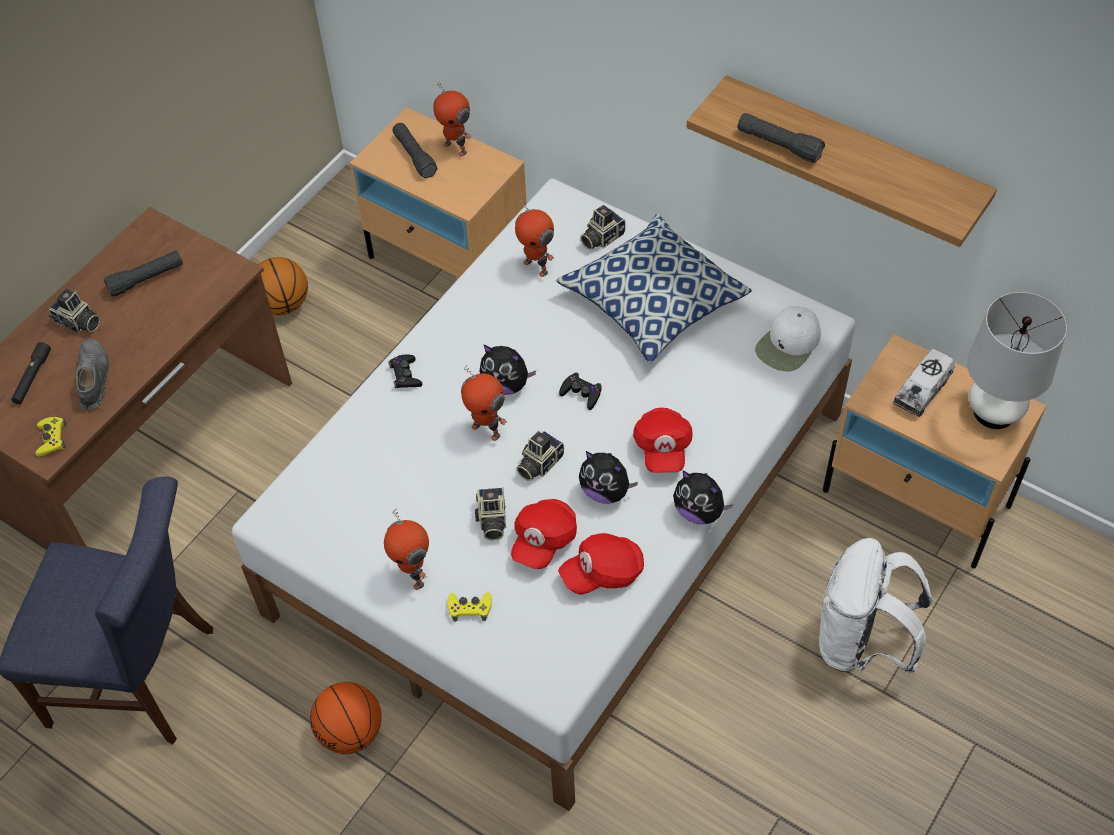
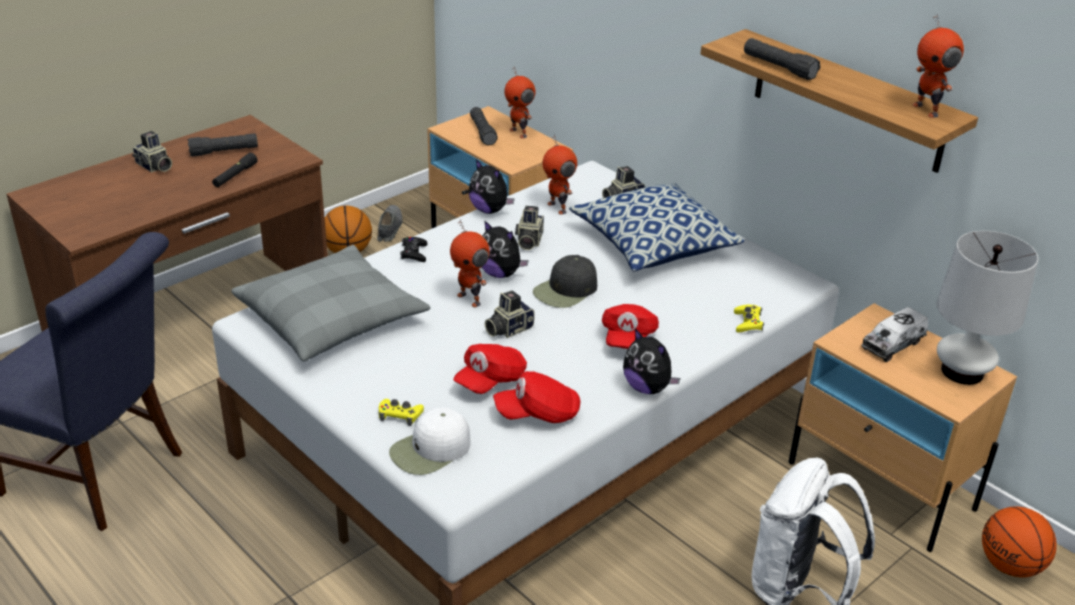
camera: 10 degrees right, 20 degrees down
black flashlight [11,342,51,404] -> black flashlight moved to [212,153,257,187]
yellow game controller [36,417,66,457] -> yellow game controller moved to [734,305,764,333]
grey shoe [76,339,109,411] -> grey shoe moved to [377,205,402,242]
basketball [310,682,382,754] -> basketball moved to [982,506,1057,577]
toy robot [384,509,429,590] -> toy robot moved to [912,14,964,118]
camera [475,487,506,541] -> camera moved to [515,206,544,250]
black game controller [559,372,601,410] -> black cap [533,255,597,308]
plush toy [579,451,638,503] -> plush toy moved to [468,159,514,214]
white cap [755,306,821,371] -> white cap moved to [389,407,471,475]
none -> grey pillow [231,245,431,361]

